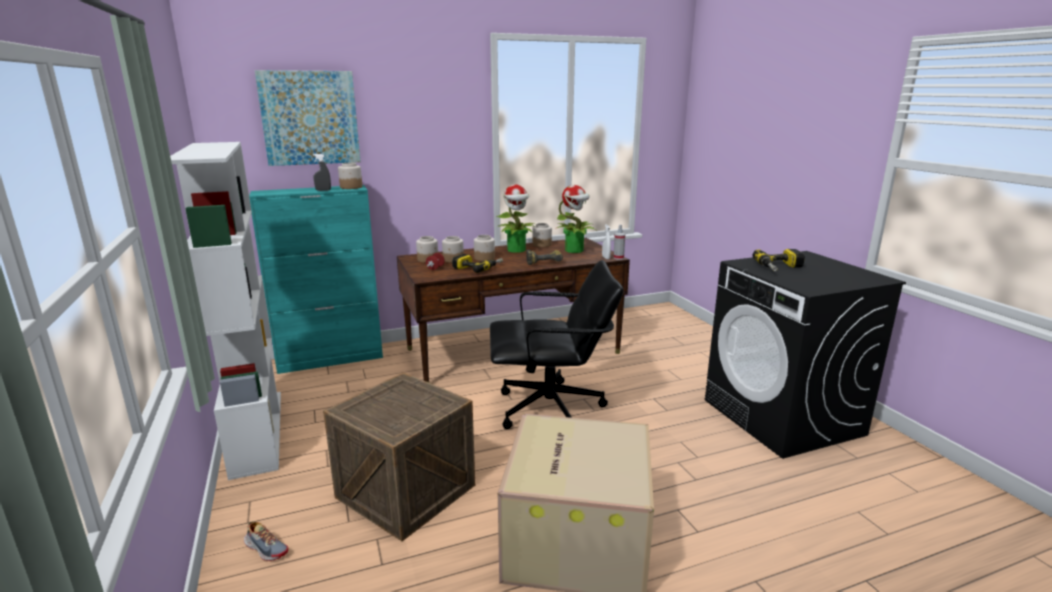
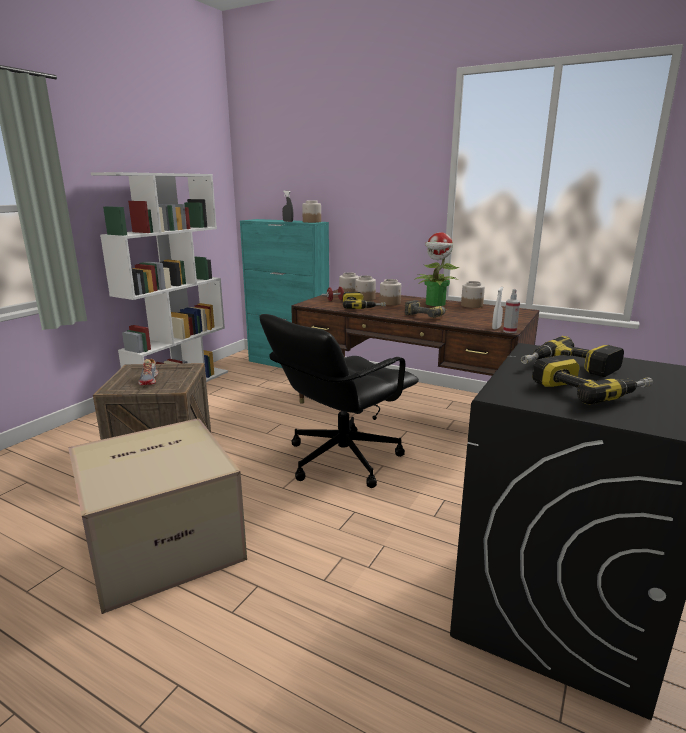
camera: 50 degrees right, 0 degrees up
shoe [244,522,288,561] -> shoe moved to [138,359,158,385]
picture [255,70,361,166] -> none
black office chair [490,260,624,429] -> black office chair turned 90 degrees clockwise [260,314,419,488]
potted plant [555,185,596,253] -> none
none -> power drill [532,355,653,405]

